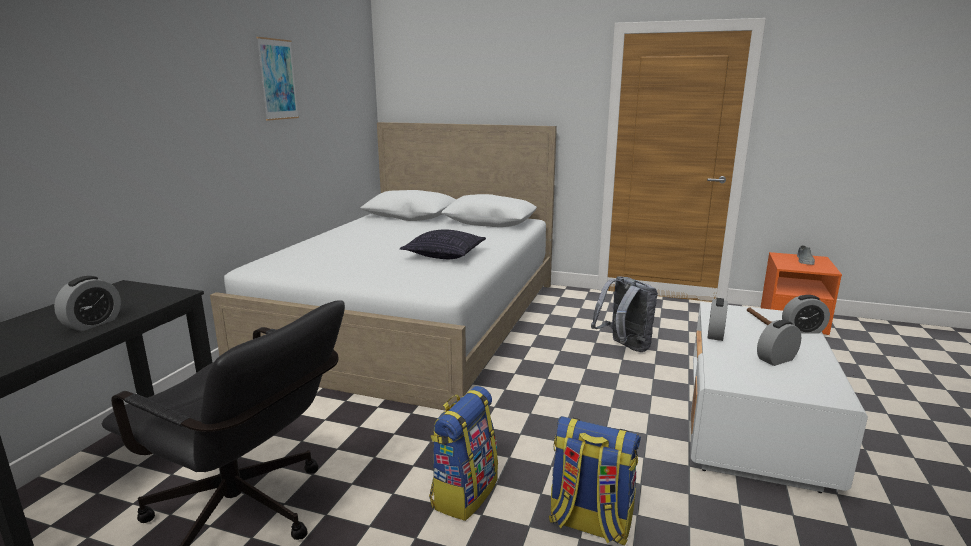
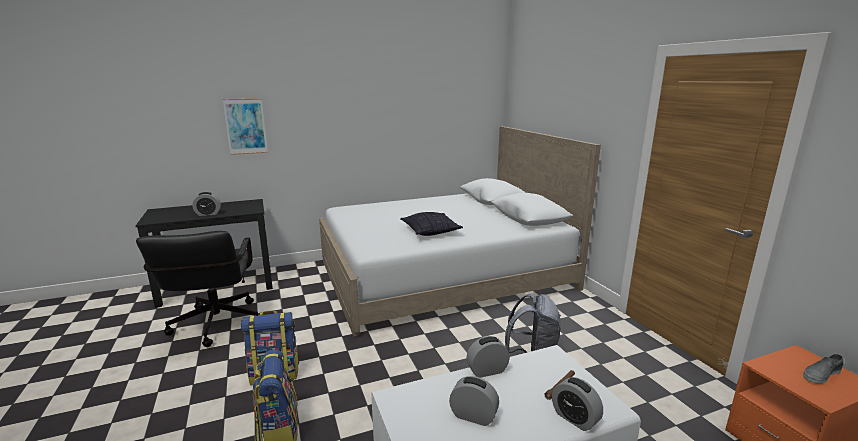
camera: 50 degrees right, 0 degrees up
picture [256,37,299,121] -> picture moved to [223,99,268,155]

